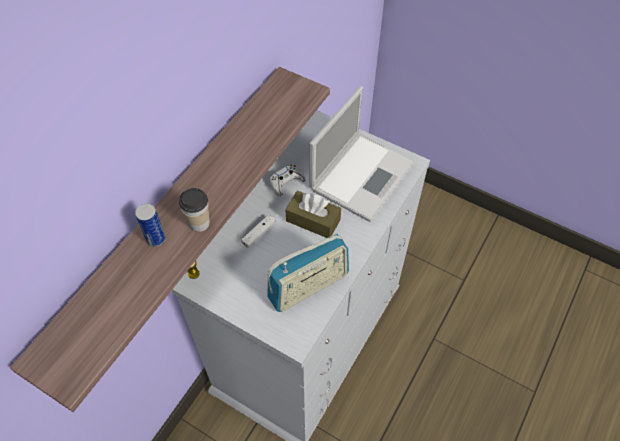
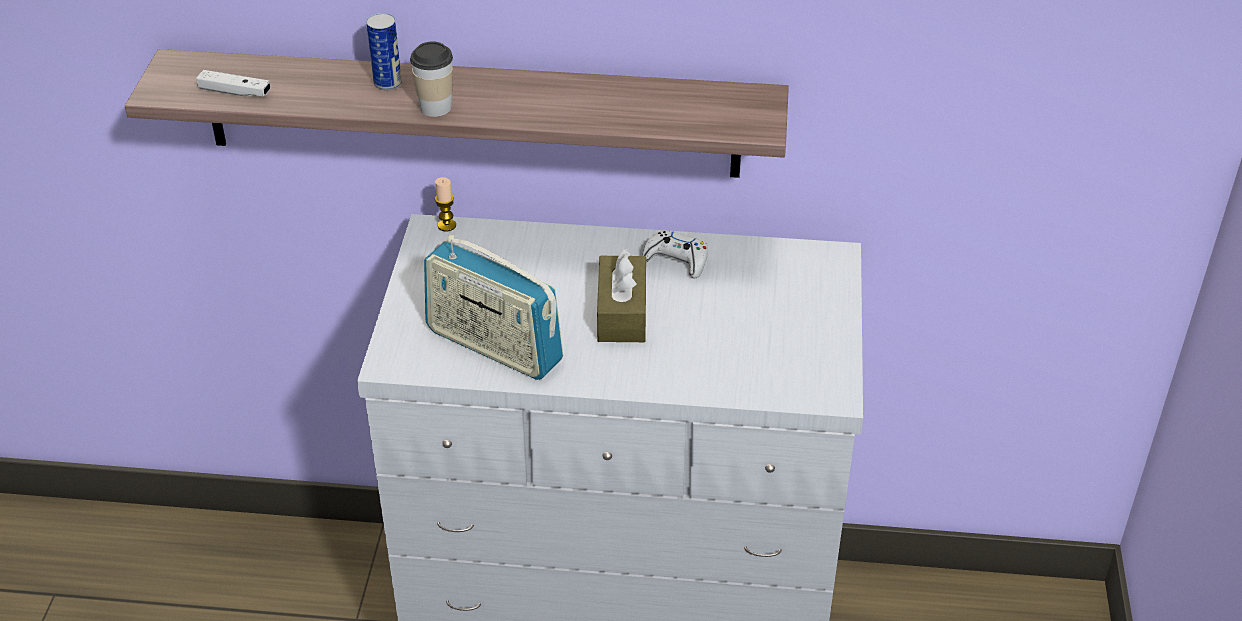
camera: 65 degrees right, 15 degrees down
white game controller [241,214,276,248] -> white game controller moved to [196,70,271,97]
laptop [309,86,415,222] -> none

